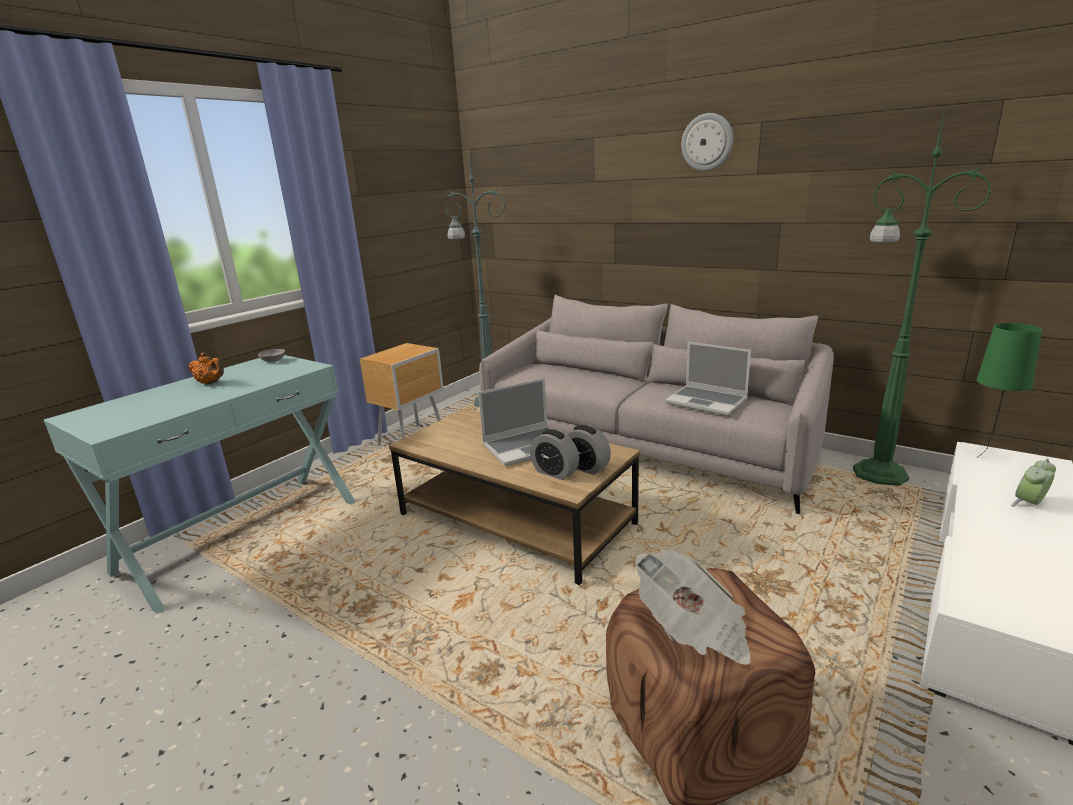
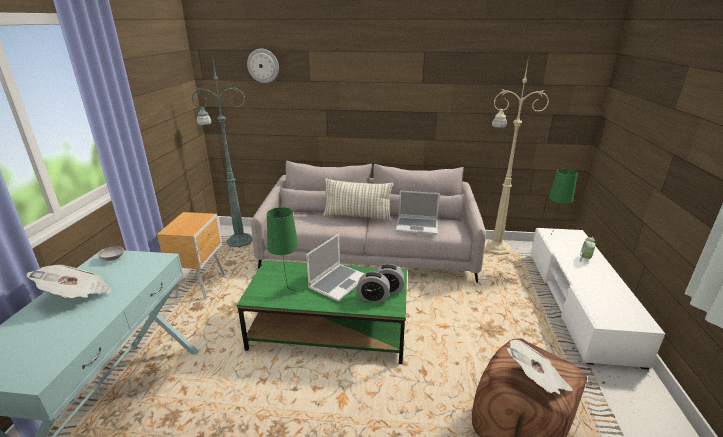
camera: 30 degrees left, 5 degrees up
orange teapot [188,352,224,384] -> newspaper [27,265,112,298]
brown coffee table [389,409,640,585] -> green coffee table [236,260,407,364]
wall clock [681,113,733,171] -> wall clock moved to [247,49,279,83]
green floor lamp [853,109,992,486] -> beige floor lamp [485,57,549,255]
none -> green table lamp [267,207,298,291]
none -> pillow [323,178,393,222]

